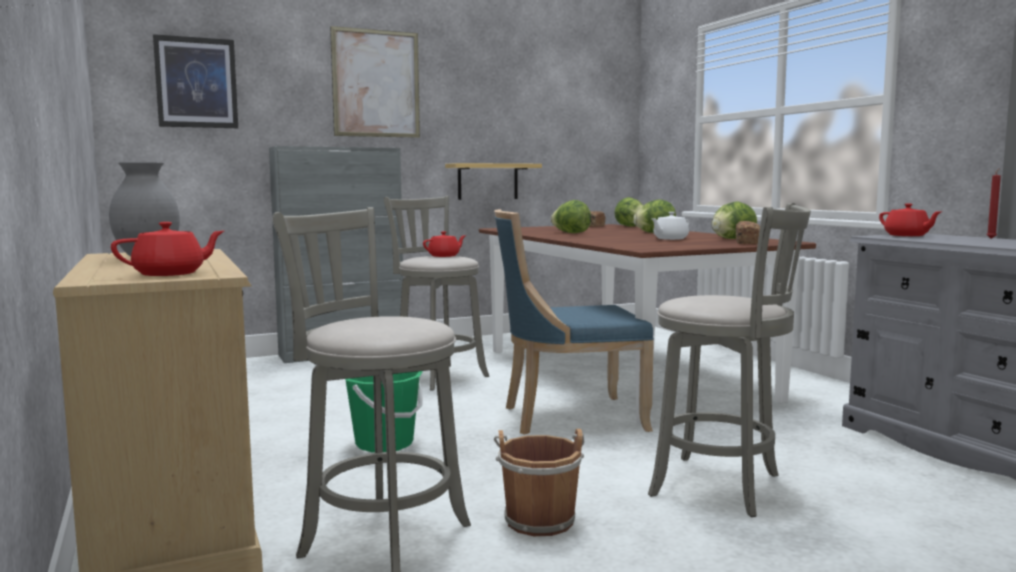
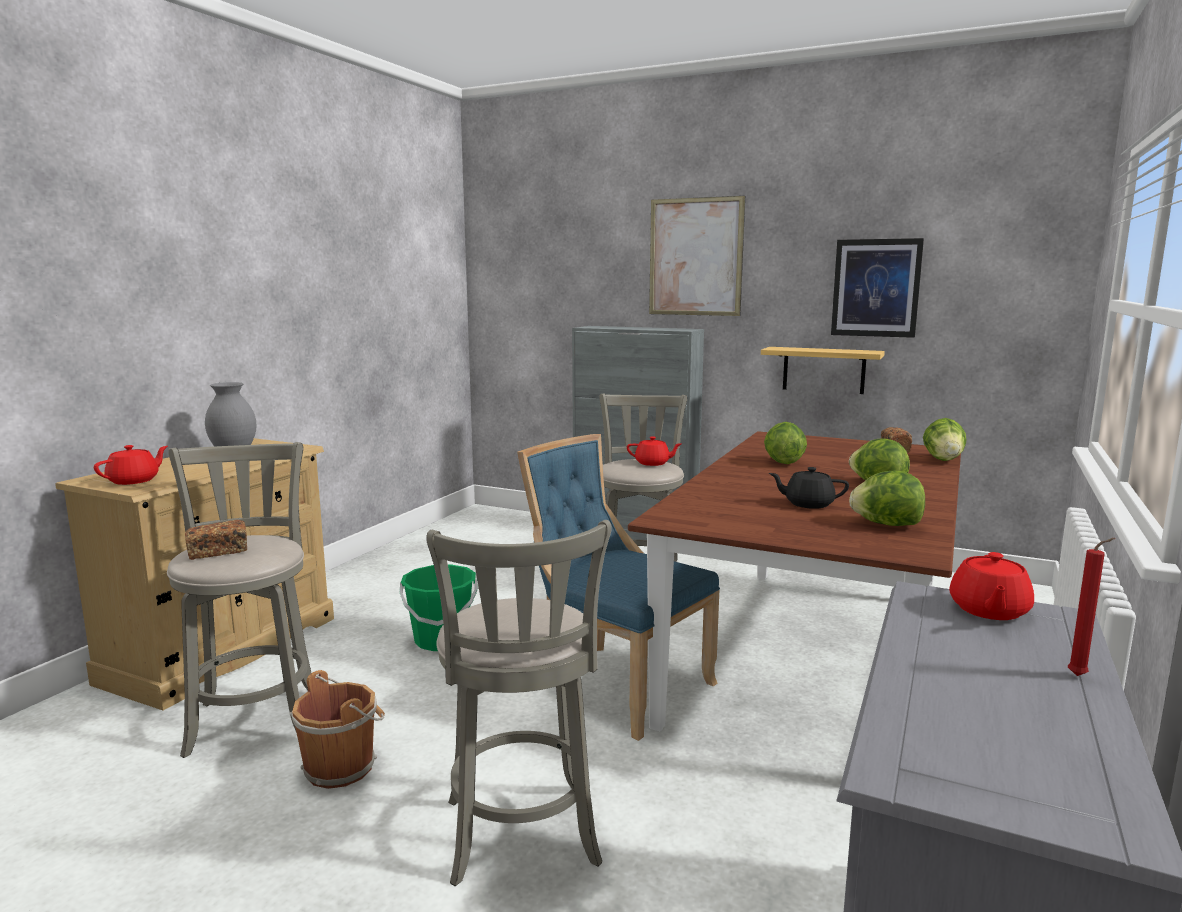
camera: 50 degrees right, 5 degrees up
red teapot [111,222,224,276] -> red teapot turned 75 degrees counterclockwise [94,445,168,485]
picture [153,34,238,128] -> picture moved to [831,238,924,338]
white teapot [652,212,689,240] -> black teapot [769,467,849,509]
bread [736,221,760,244] -> bread moved to [185,520,247,560]

